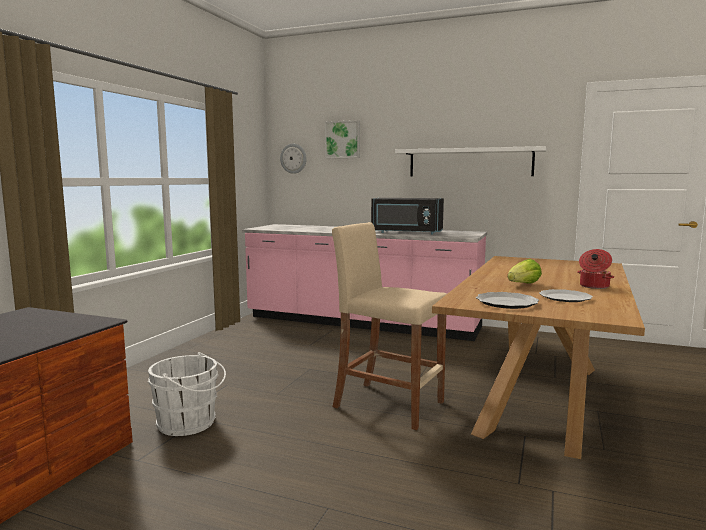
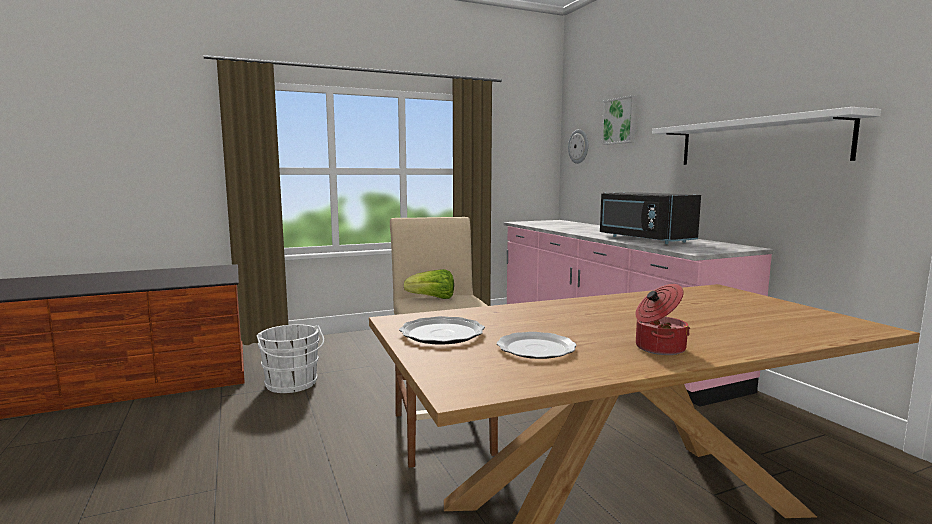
camera: 45 degrees right, 0 degrees up
lettuce [508,259,542,283] -> lettuce moved to [404,269,454,299]

